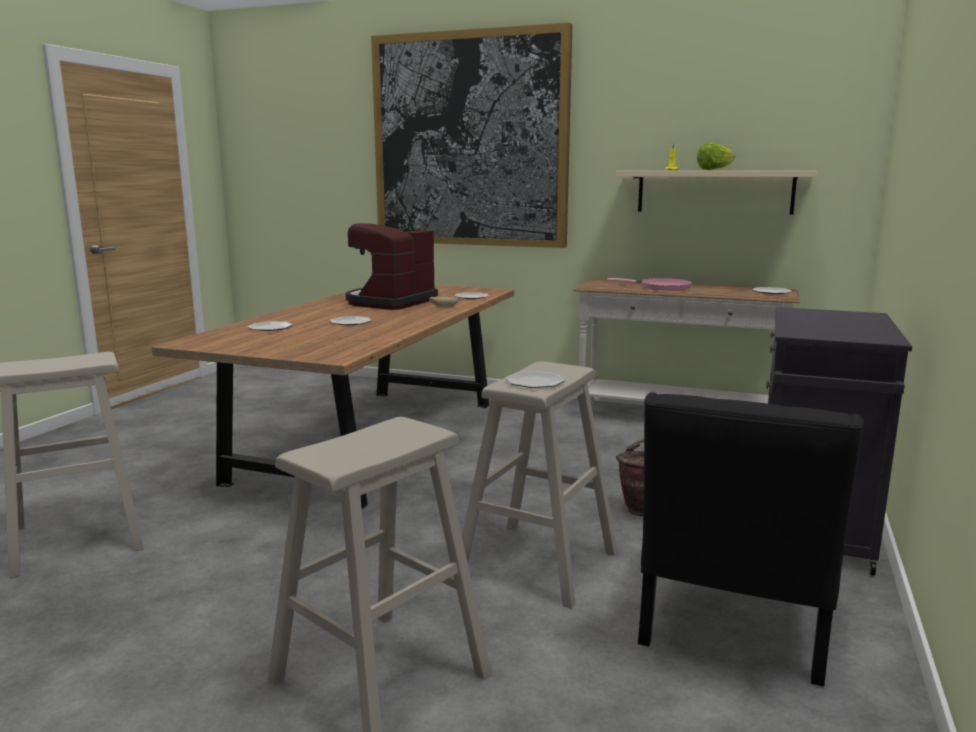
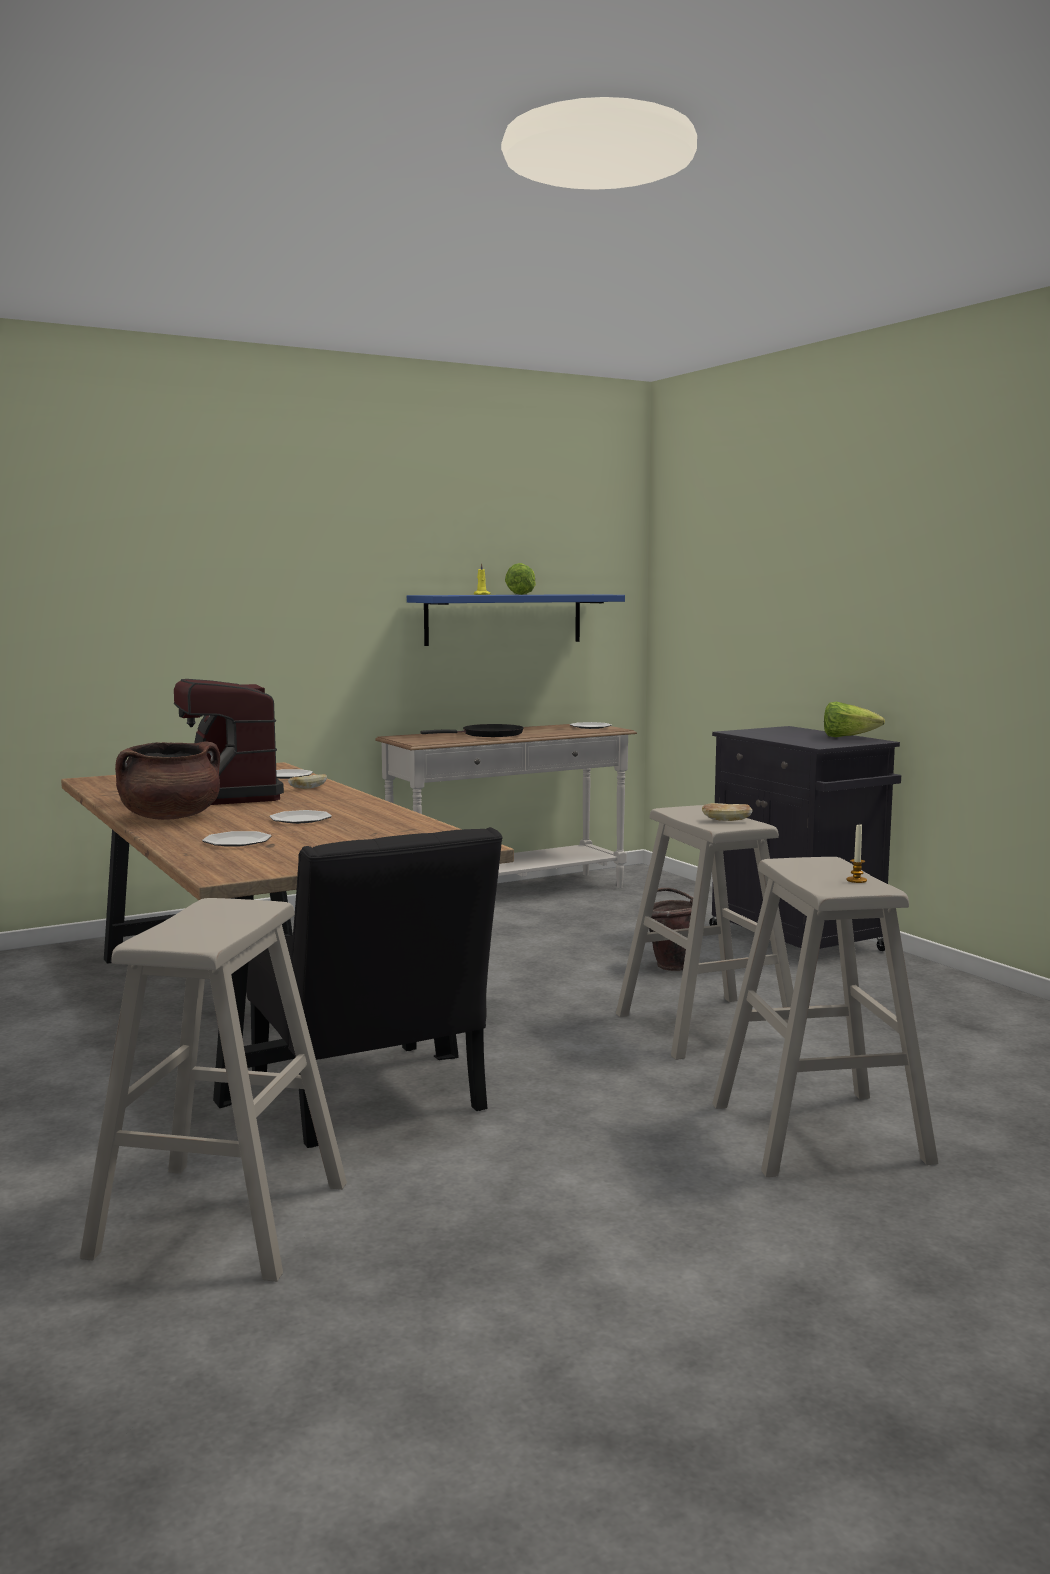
camera: 50 degrees left, 5 degrees down
picture [371,23,572,248] -> none
plate [505,371,565,388] -> bread [702,803,753,821]
pink frying pan [607,278,692,290] -> black frying pan [420,724,524,737]
beige shelf [616,171,818,215] -> blue shelf [407,594,625,646]
black chair [638,392,864,687] -> black chair moved to [246,827,503,1148]
none -> brown cooking pot [115,741,220,820]
none -> lettuce [824,702,885,737]
none -> candle [847,824,867,883]

